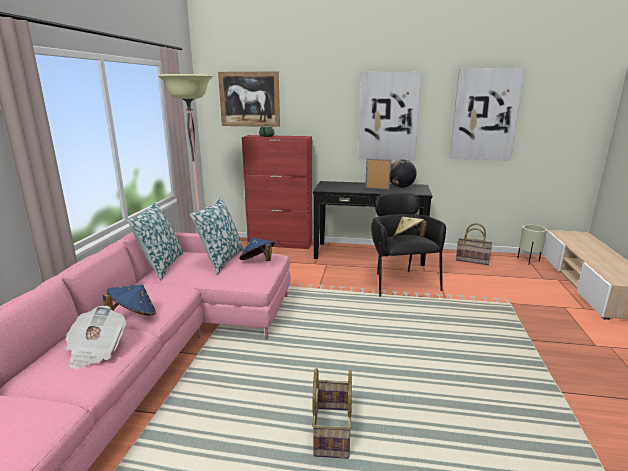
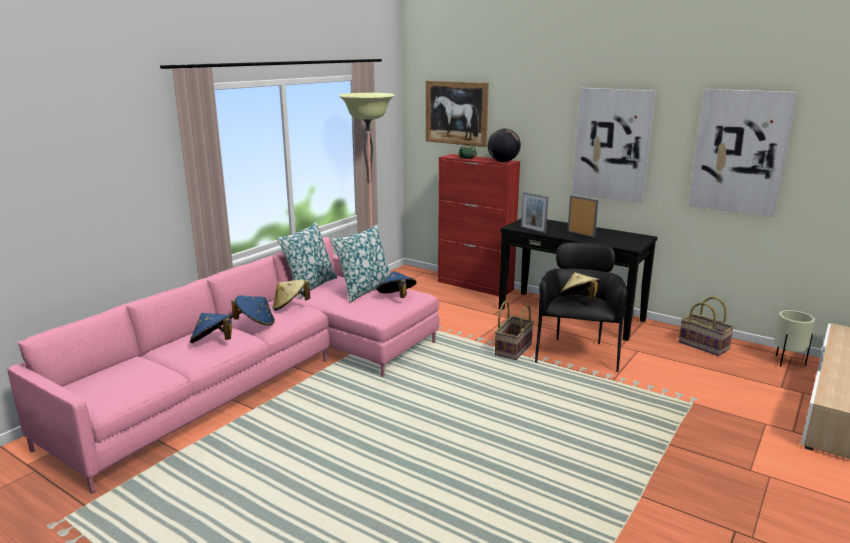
camera: 25 degrees right, 0 degrees up
newspaper [65,306,126,369] -> blue hat [190,313,233,343]
basket [312,368,352,459] -> basket moved to [495,301,534,360]
globe [390,160,417,188] -> globe moved to [488,128,521,162]
none -> beige hat [272,279,310,311]
none -> picture frame [521,192,548,233]

